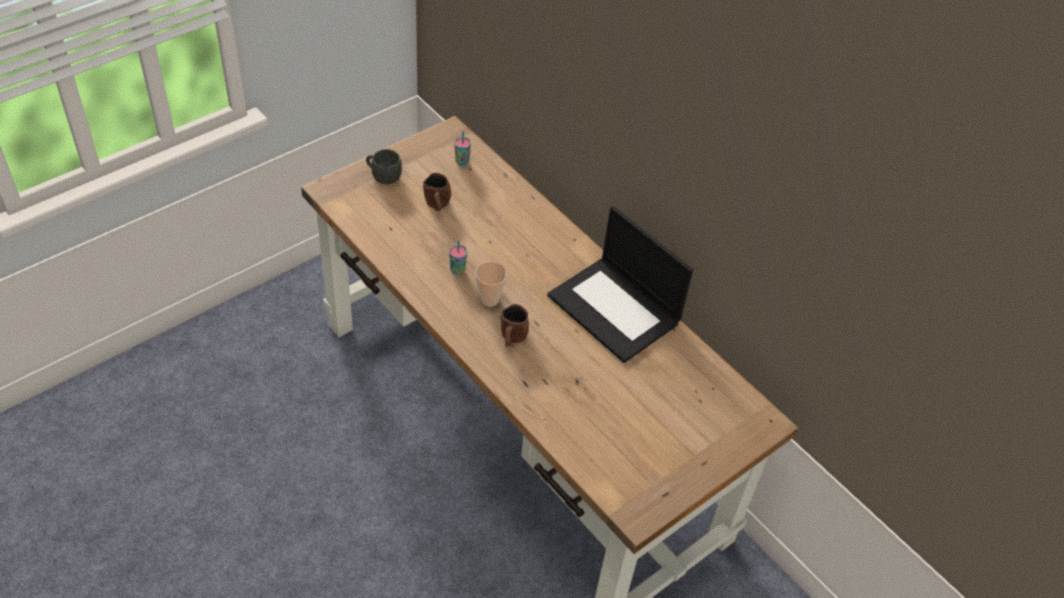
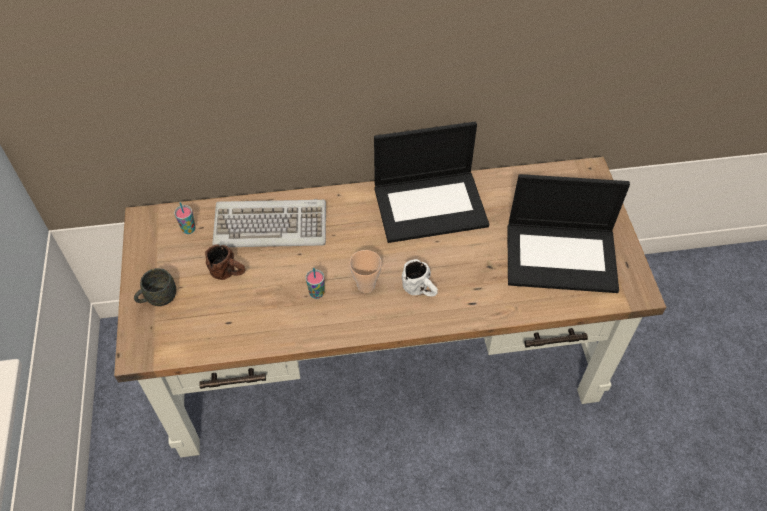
camera: 55 degrees left, 5 degrees up
brown mug [500,304,529,347] -> white mug [402,259,438,297]
none -> keyboard [212,199,326,248]
none -> laptop [507,174,630,293]

